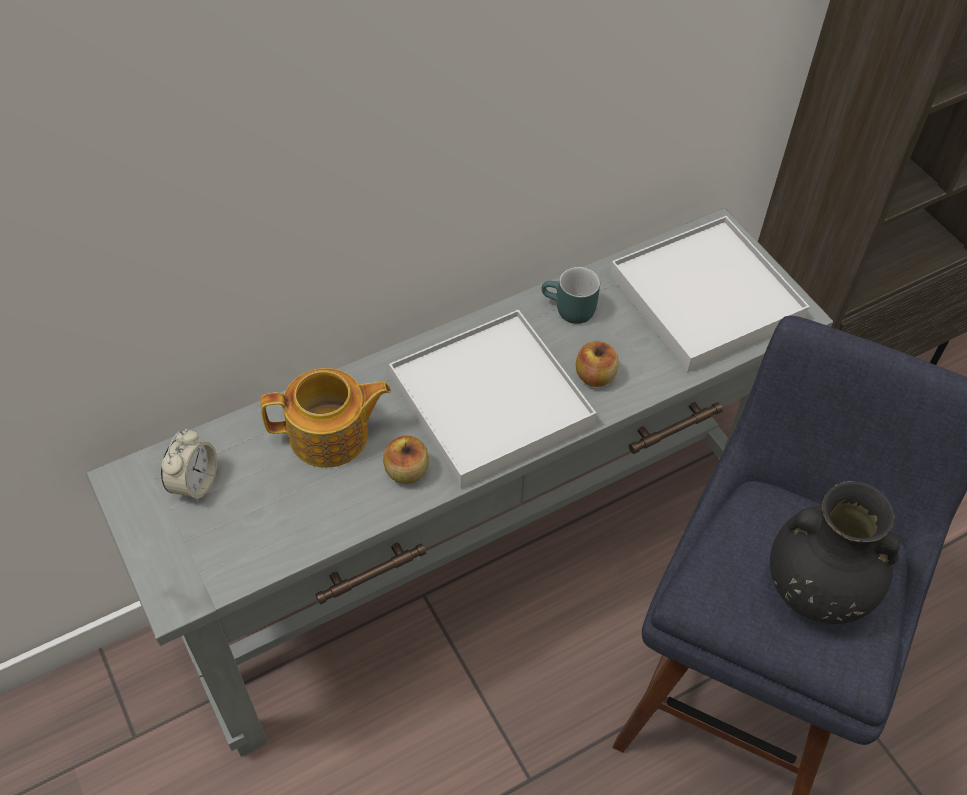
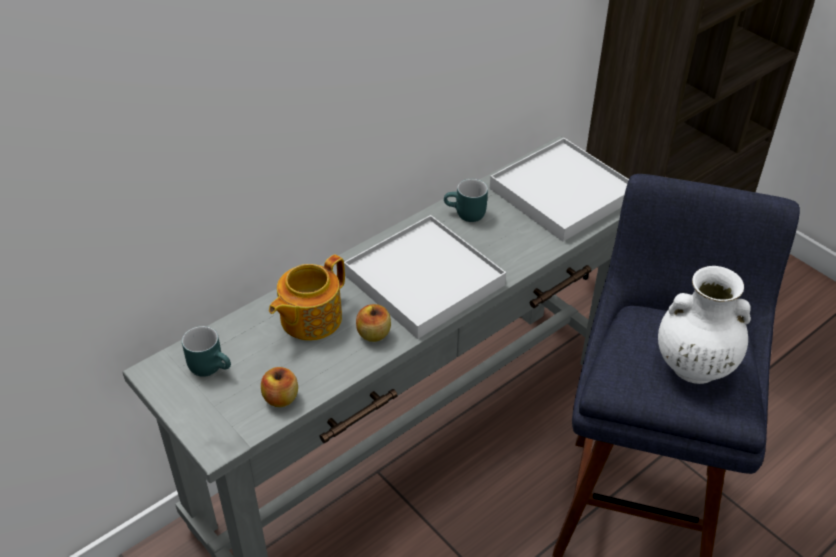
camera: 10 degrees left, 10 degrees down
alarm clock [161,429,217,503] -> turquoise mug [182,326,231,377]
teapot [260,368,391,468] -> teapot turned 150 degrees clockwise [269,255,345,341]
apple [576,341,619,387] -> apple moved to [261,367,298,407]
black vase [770,481,900,624] -> white vase [658,266,751,384]

